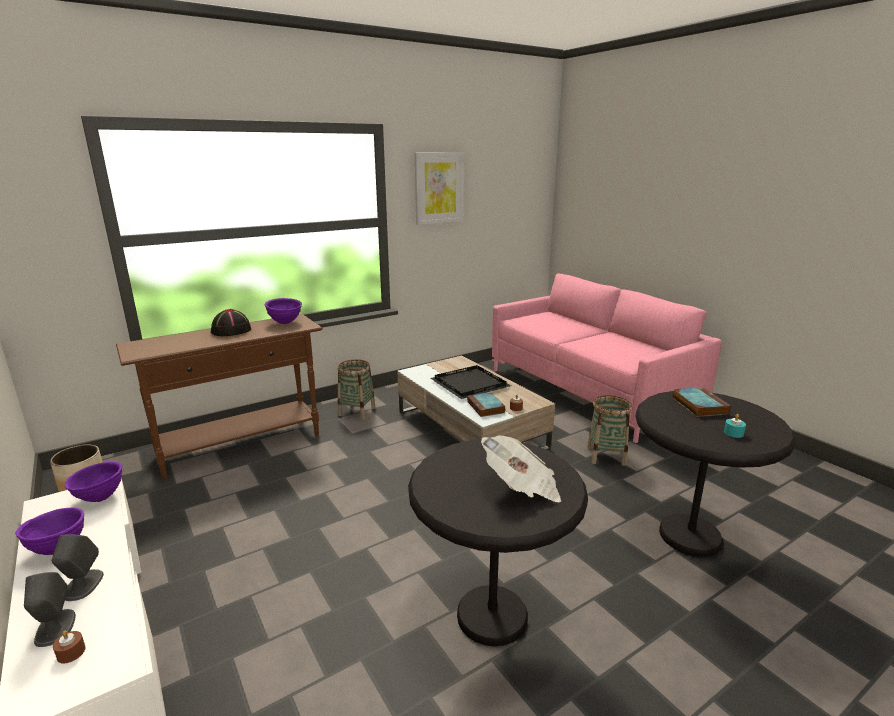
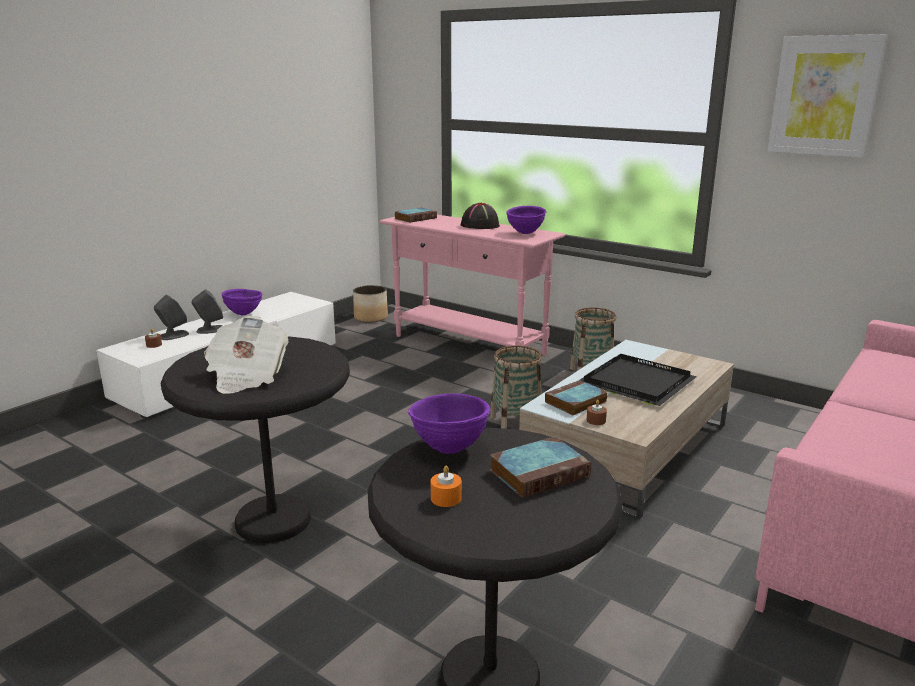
camera: 70 degrees right, 0 degrees up
purple bowl [65,462,123,502] -> purple bowl moved to [408,393,490,454]
brown console table [116,314,323,479] -> pink console table [380,215,565,356]
basket [587,395,632,466] -> basket moved to [490,346,542,429]
turquoise candle [724,414,746,438] -> orange candle [431,466,462,507]
none -> book [394,207,437,223]

